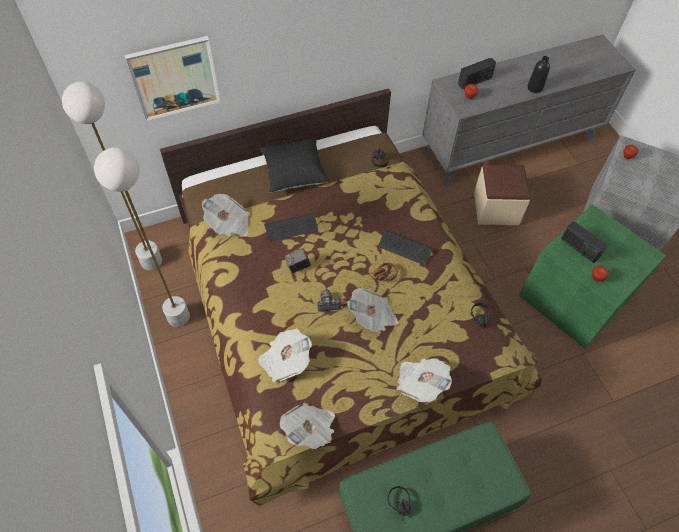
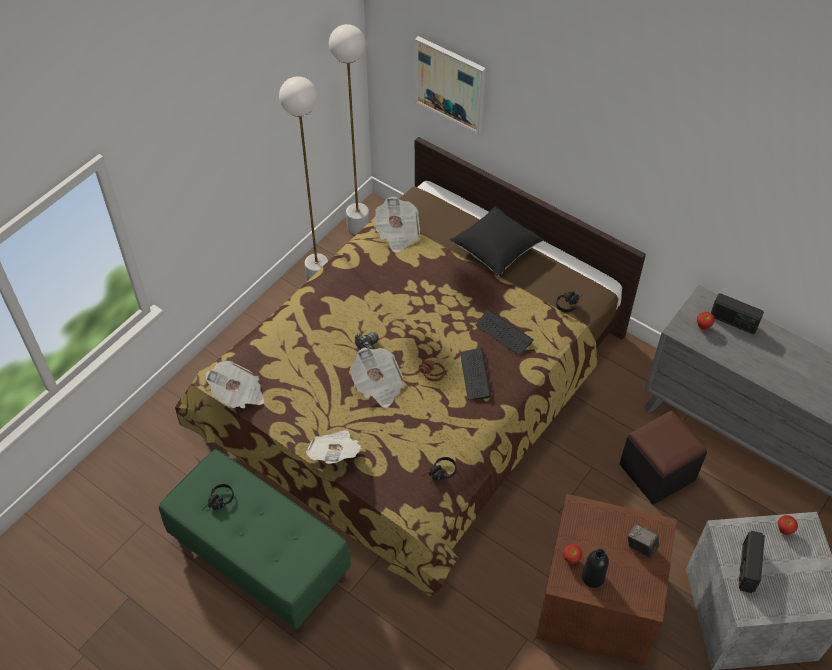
camera: 60 degrees right, 5 degrees down
newspaper [258,329,312,382] -> none
keyboard [264,213,318,242] -> keyboard moved to [476,310,533,355]
camera [284,248,311,273] -> camera moved to [628,524,659,558]
beige ottoman [474,164,530,225] -> black ottoman [620,410,707,505]
green storage box [519,204,666,348] -> brown storage box [536,494,677,666]
black bottle [528,56,550,93] -> black bottle moved to [581,549,609,588]
radio [561,221,607,263] -> radio moved to [739,531,765,593]

